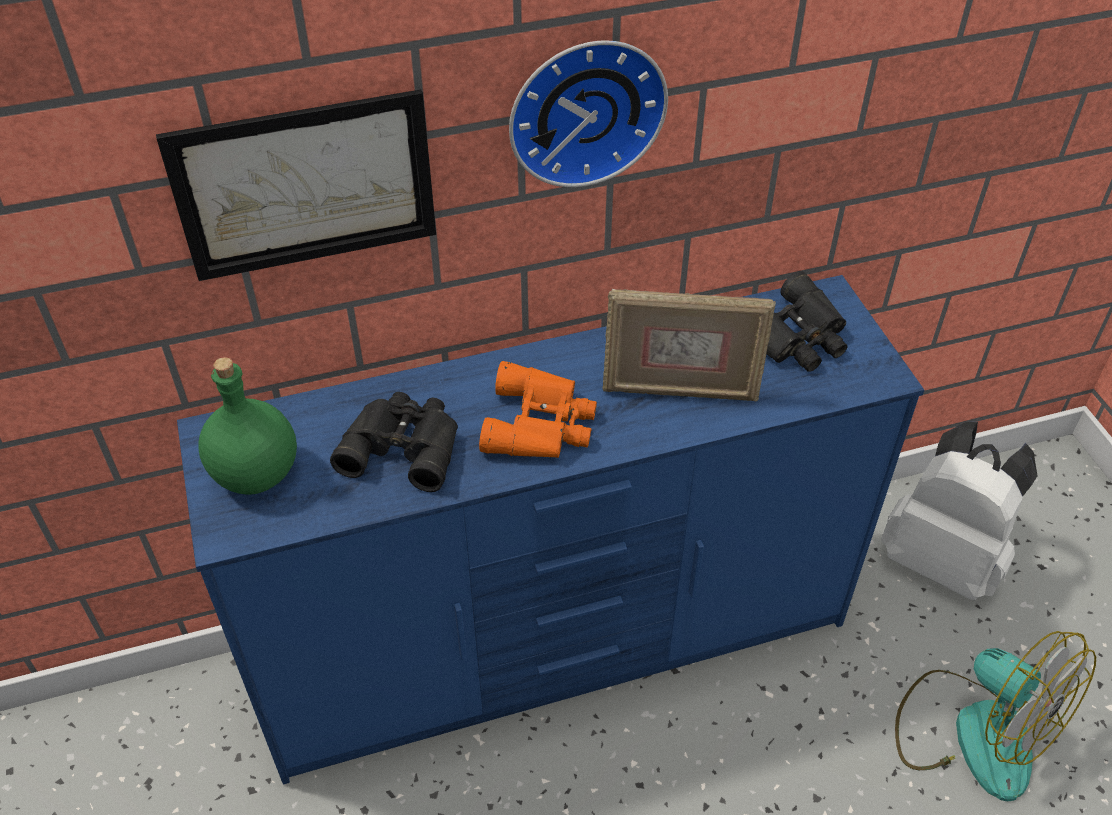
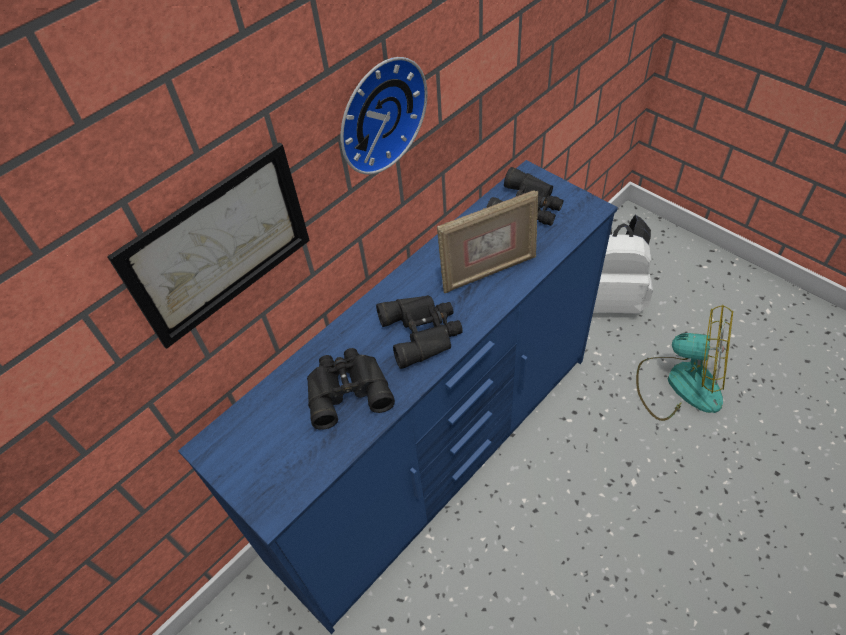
camera: 25 degrees left, 5 degrees up
green bottle [198,357,297,495] -> none
orange binoculars [479,361,597,458] -> black binoculars [376,295,463,369]

